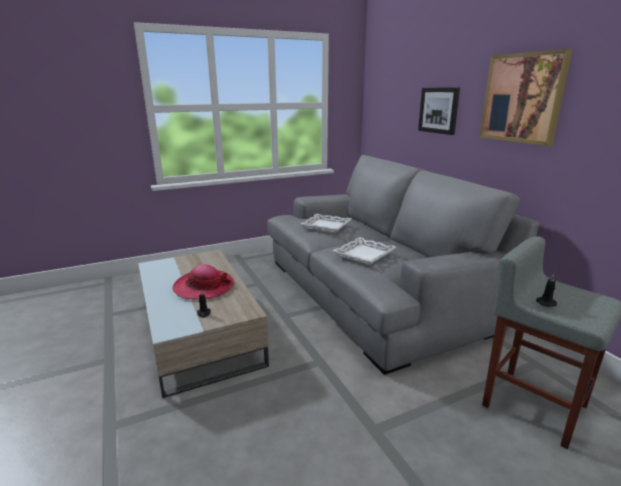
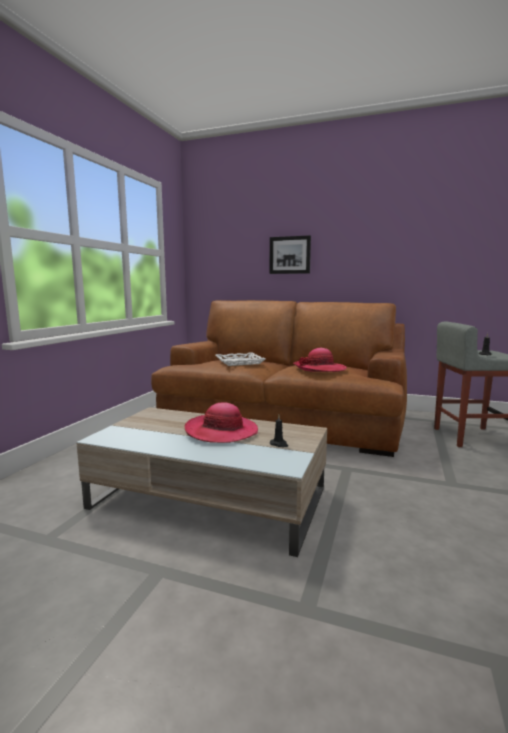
camera: 45 degrees left, 10 degrees down
grey sofa [267,155,539,375] -> brown sofa [151,300,407,457]
white tray [332,237,396,265] -> hat [293,348,347,372]
picture [480,49,573,146] -> none

